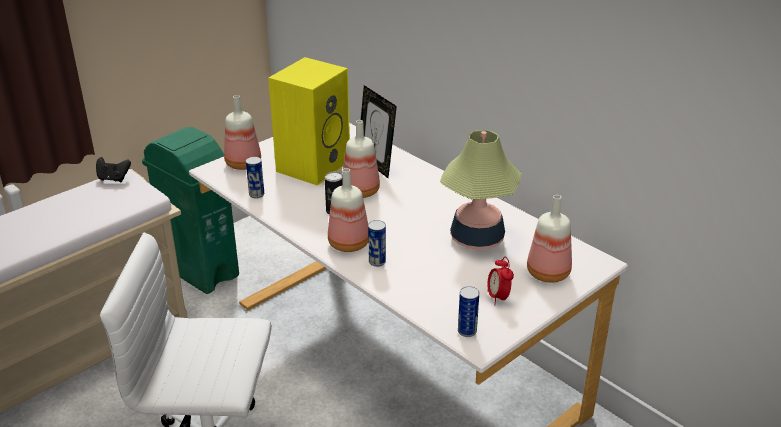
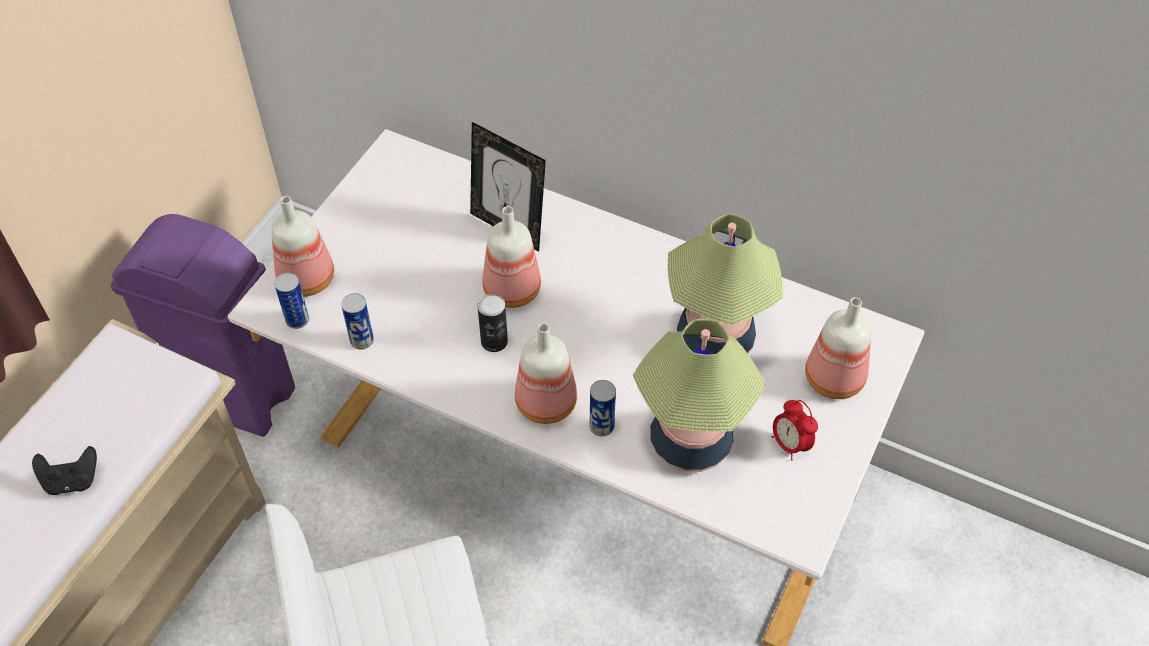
camera: 20 degrees left, 20 degrees up
black game controller [96,157,131,182] -> black game controller moved to [32,446,97,495]
green trash can [142,127,239,294] -> purple trash can [111,214,295,437]
yellow speaker [268,57,350,186] -> none
can [458,286,479,337] -> can moved to [274,273,309,329]
none -> table lamp [633,319,766,472]

